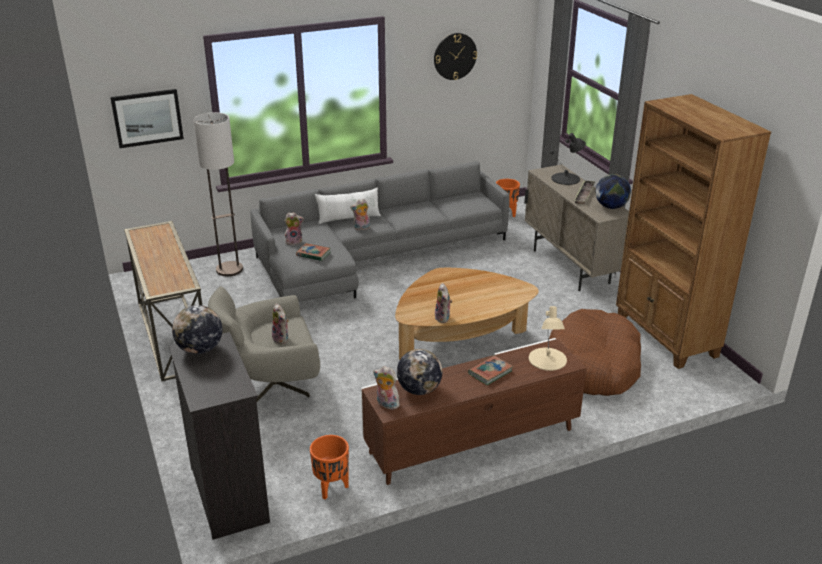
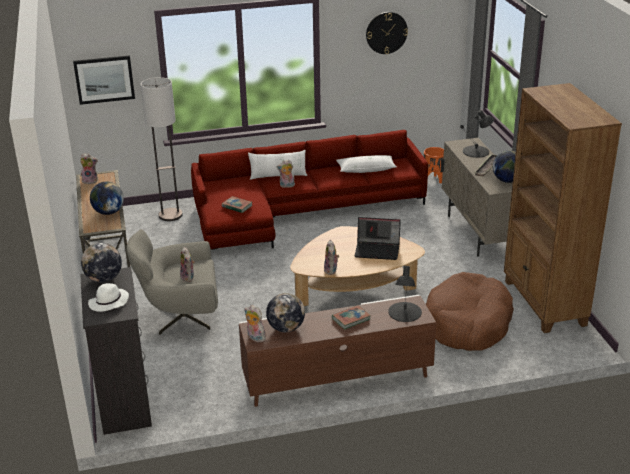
camera: 10 degrees right, 0 degrees up
grey sofa [250,161,509,302] -> red sofa [191,130,428,250]
plush toy [285,212,304,245] -> plush toy moved to [80,153,98,184]
orange planter [310,435,349,499] -> none
beige table lamp [529,306,567,371] -> black table lamp [388,266,422,322]
none -> white hat [88,283,129,312]
none -> globe [90,182,124,215]
none -> white pillow [336,155,397,173]
none -> laptop [355,217,401,260]

